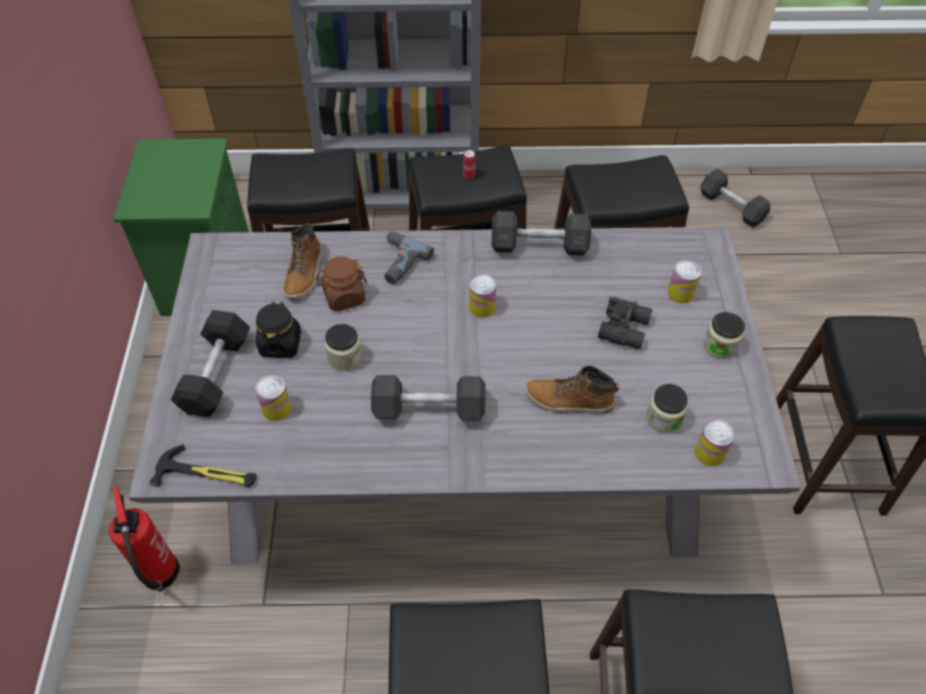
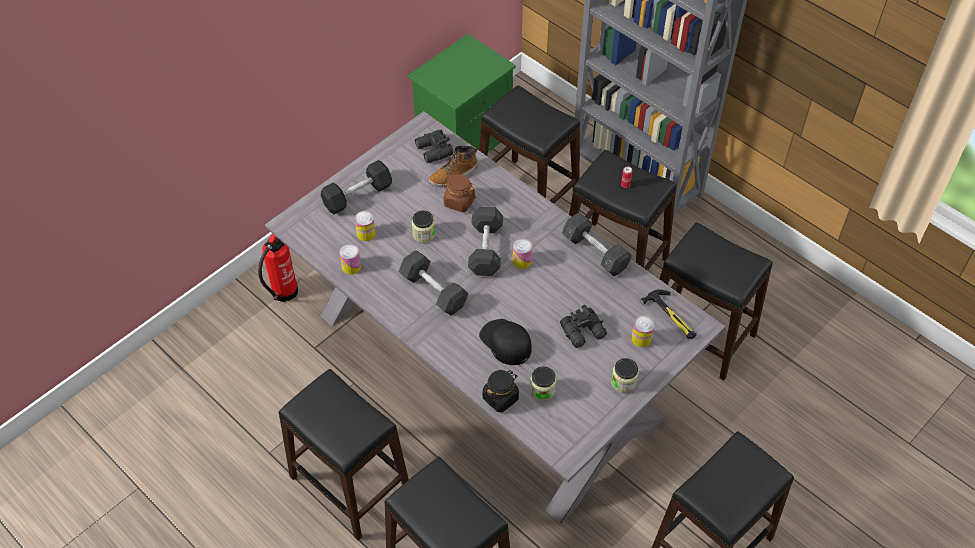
camera: 45 degrees right, 0 degrees up
hammer [150,444,256,488] -> hammer moved to [640,289,697,339]
black jar [256,302,301,358] -> black jar moved to [483,370,519,412]
power drill [384,231,434,284] -> none
boot [525,366,619,414] -> black cap [479,319,532,365]
can [695,419,735,466] -> can moved to [339,244,361,275]
grey dumbbell [700,168,770,227] -> grey dumbbell moved to [468,206,503,276]
none -> black binoculars [415,130,453,163]

